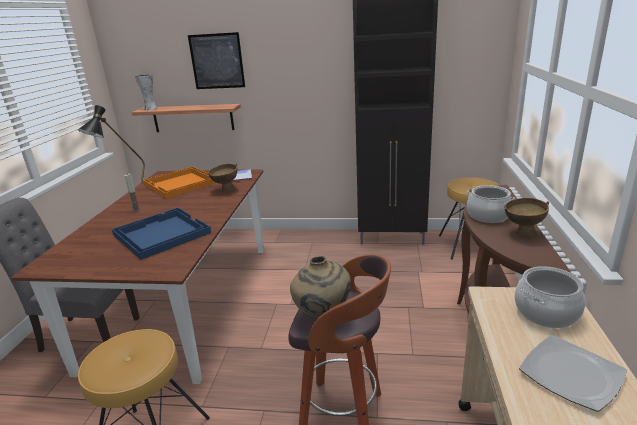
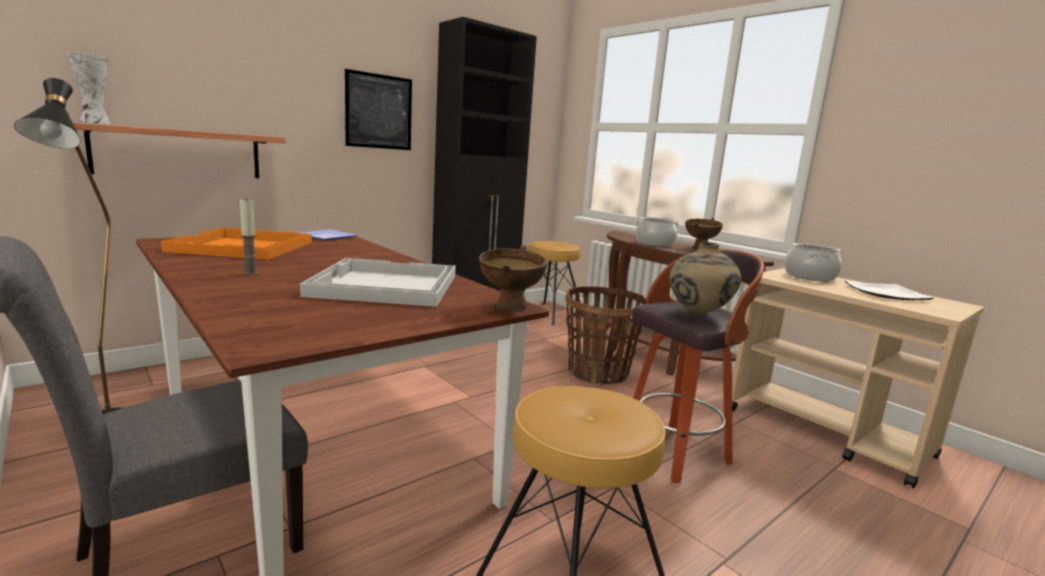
camera: 50 degrees left, 10 degrees down
blue tray [112,208,211,260] -> white tray [300,258,456,307]
picture [188,32,245,89] -> picture moved to [345,69,412,150]
brown bowl [207,163,238,193] -> brown bowl moved to [479,245,548,312]
none -> basket [565,286,647,385]

